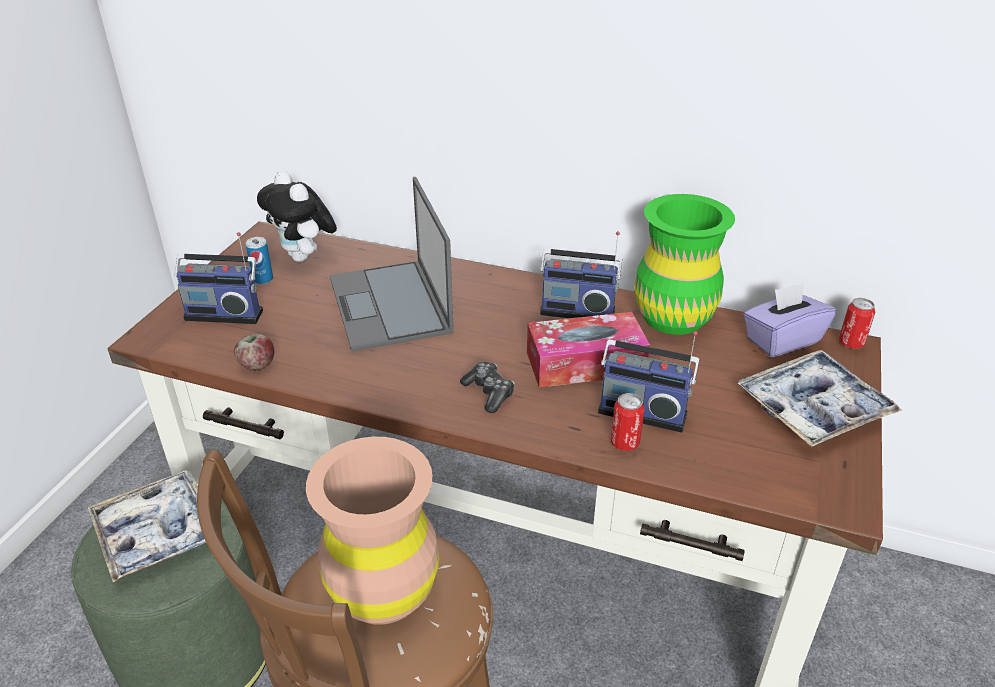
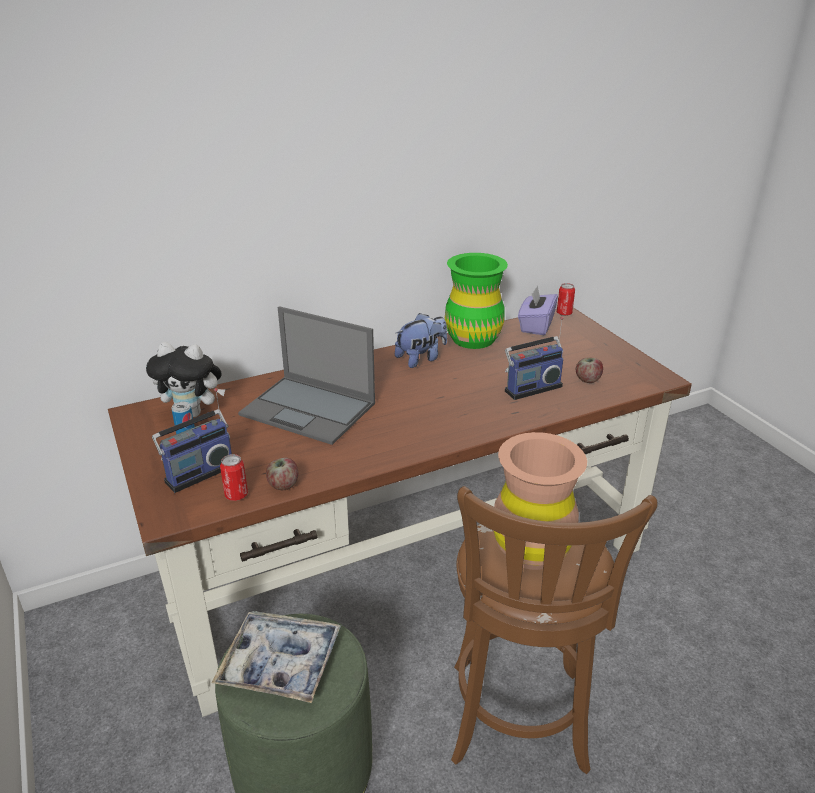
camera: 45 degrees left, 5 degrees down
game controller [460,361,515,413] -> none
tissue box [527,312,650,388] -> none
radio [540,232,622,318] -> plush toy [395,313,447,368]
can [611,393,645,451] -> can moved to [220,454,248,501]
tray [738,350,902,447] -> none
none -> apple [576,357,603,383]

